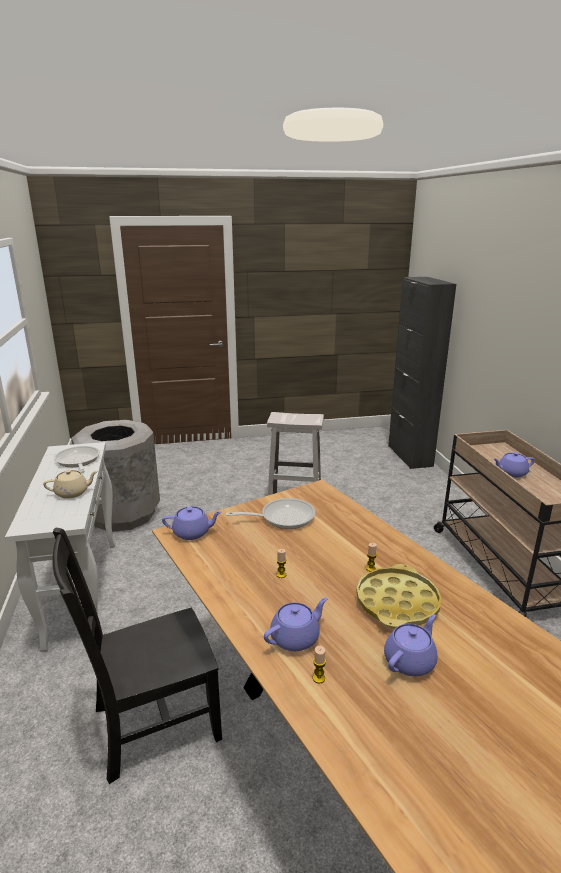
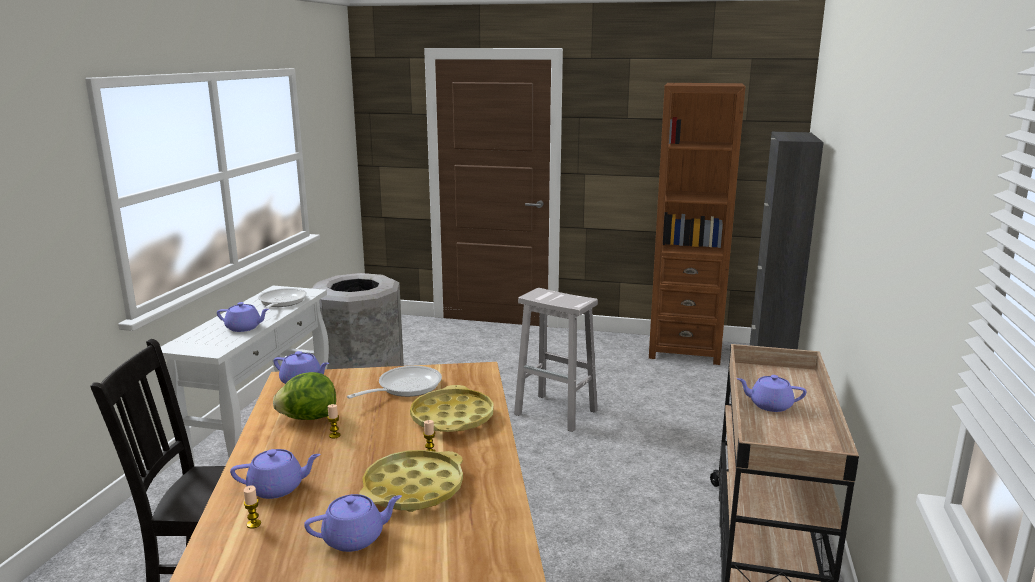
camera: 25 degrees right, 5 degrees down
beige teapot [43,470,98,499] -> purple teapot [217,302,269,332]
frying pan [225,498,315,529] -> frying pan turned 60 degrees counterclockwise [347,366,442,399]
none -> lettuce [273,372,336,420]
none -> yellow tray [410,385,494,432]
none -> brown bookcase [649,83,746,365]

